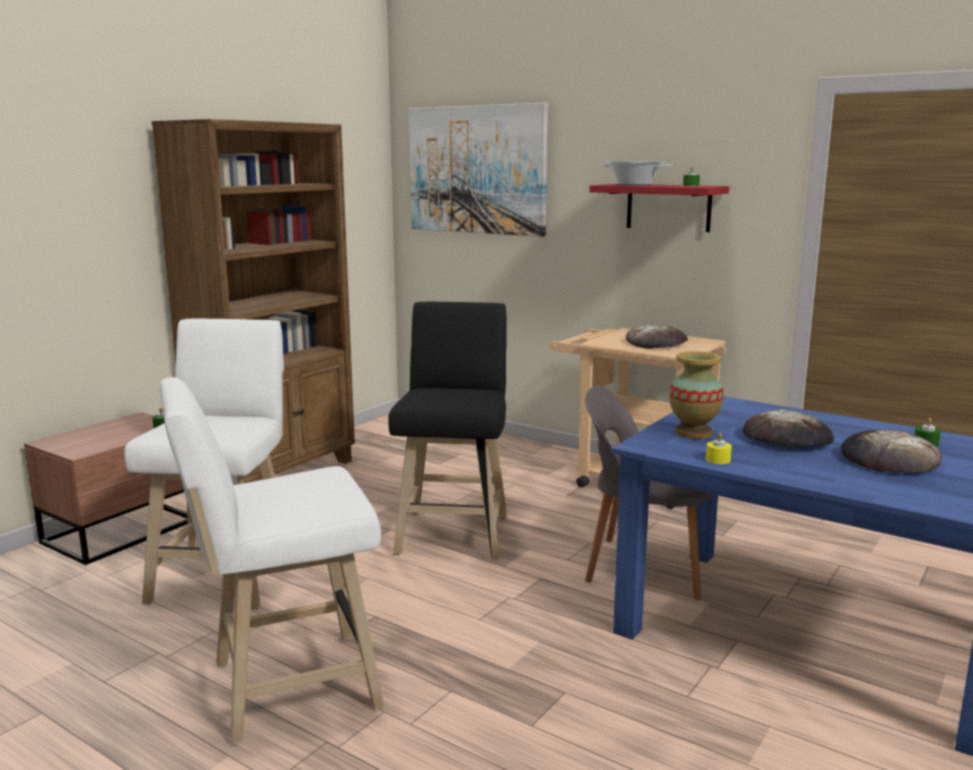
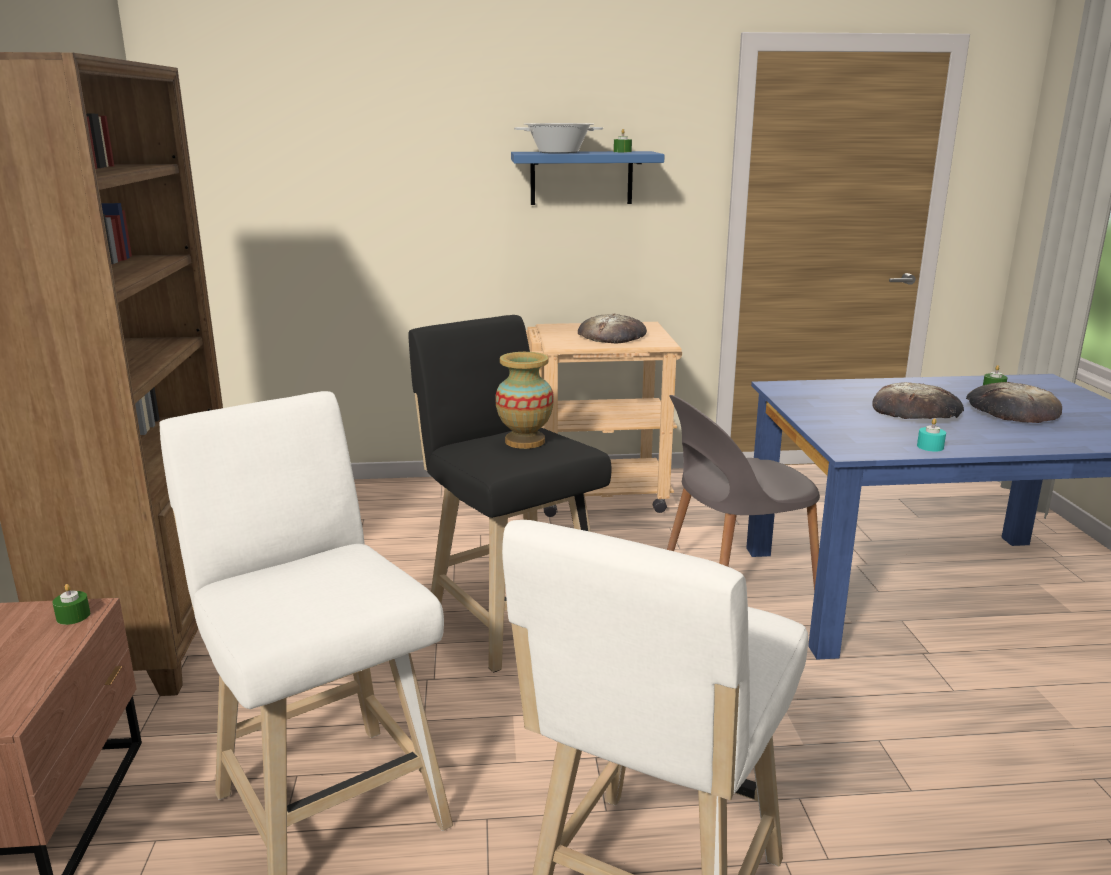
camera: 40 degrees left, 5 degrees up
picture [409,103,548,237] -> none
red shelf [589,184,729,232] -> blue shelf [511,151,665,205]
vase [669,351,724,439] -> vase moved to [495,352,554,449]
yellow candle [706,433,732,464] -> turquoise candle [917,418,946,451]

